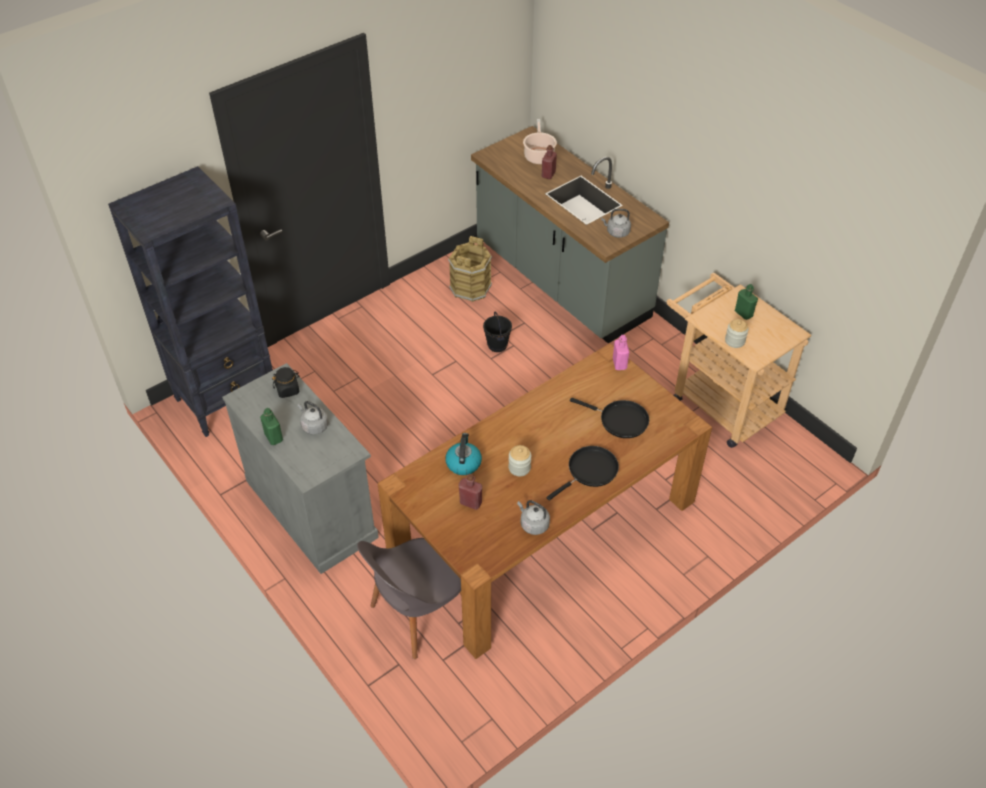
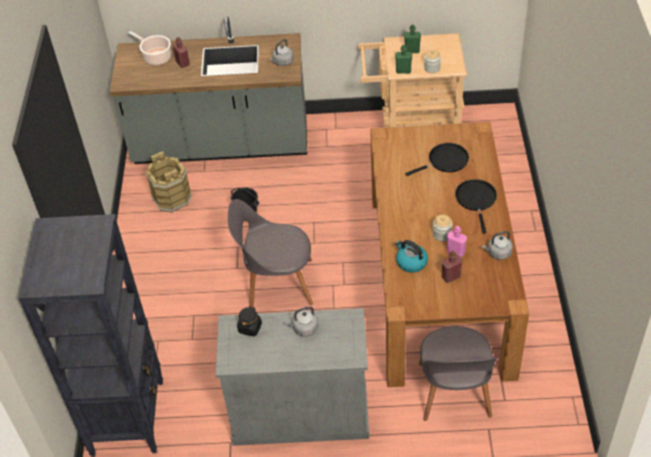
camera: 50 degrees left, 0 degrees up
green bottle [260,408,283,445] -> green bottle moved to [395,45,412,74]
pink bottle [613,335,629,370] -> pink bottle moved to [447,226,467,257]
none -> grey chair [228,199,313,308]

